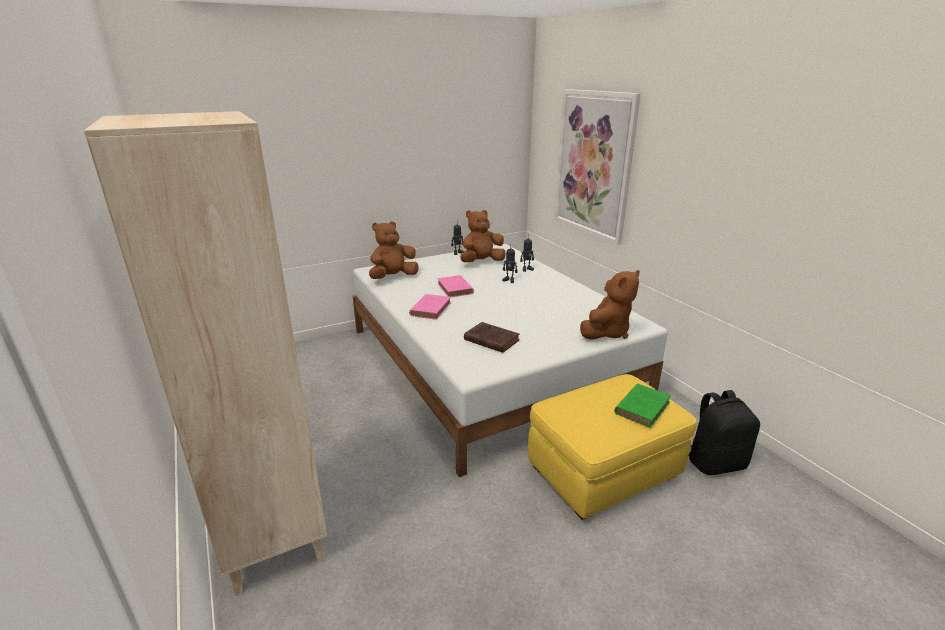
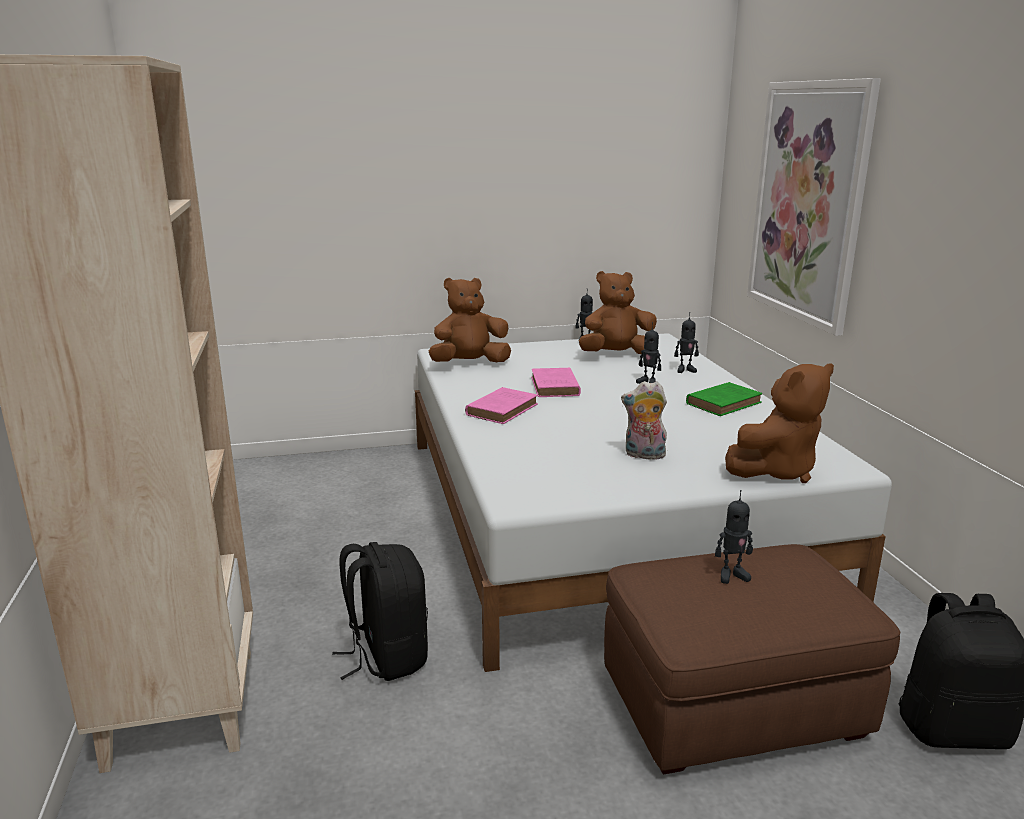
camera: 15 degrees right, 5 degrees down
brown book [464,322,520,353] -> none
yellow ottoman [528,374,697,520] -> brown ottoman [604,544,900,775]
green book [615,384,671,428] -> green book moved to [686,382,763,416]
none -> black backpack [332,542,428,681]
none -> plush toy [621,381,667,460]
none -> toy robot [715,490,753,584]

